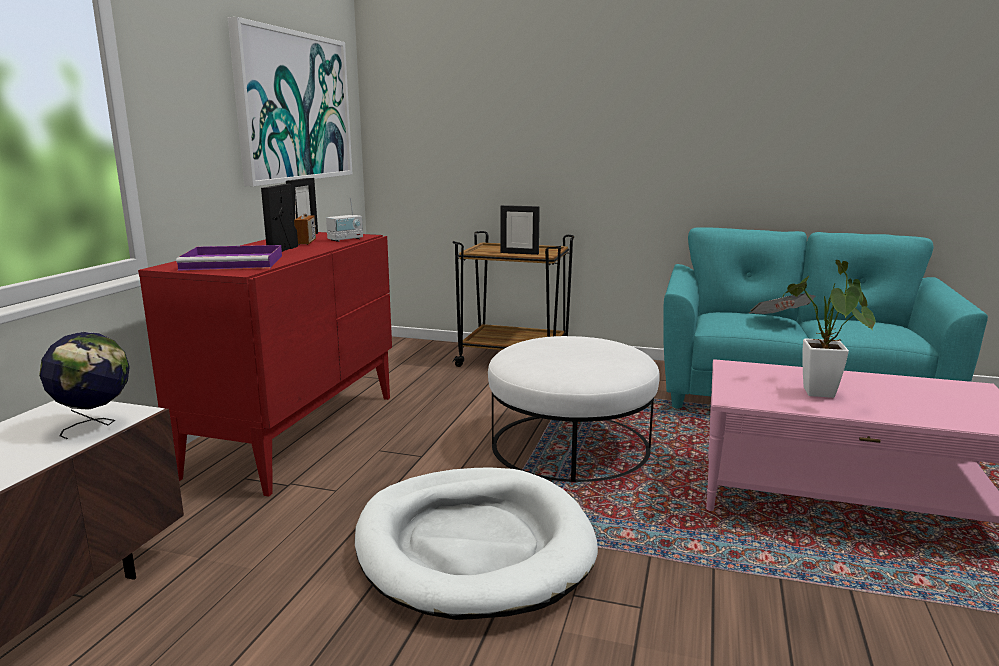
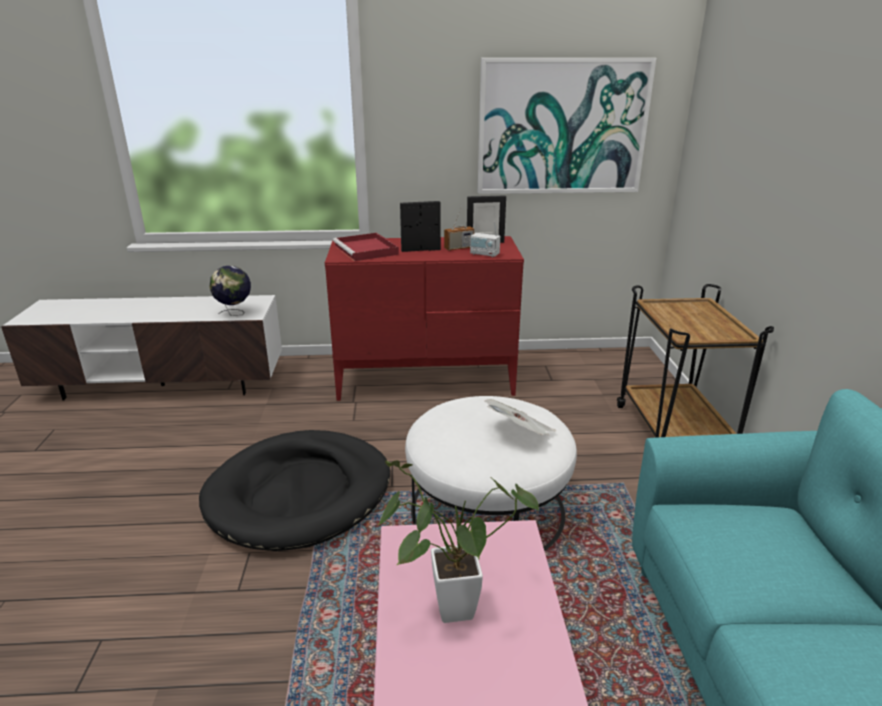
camera: 70 degrees right, 10 degrees up
purple tray [176,245,282,271] -> red tray [333,233,399,261]
white dog bed [355,468,598,620] -> black dog bed [199,430,390,551]
picture frame [500,205,540,255] -> none
newspaper [749,293,816,314] -> newspaper moved to [484,399,557,436]

